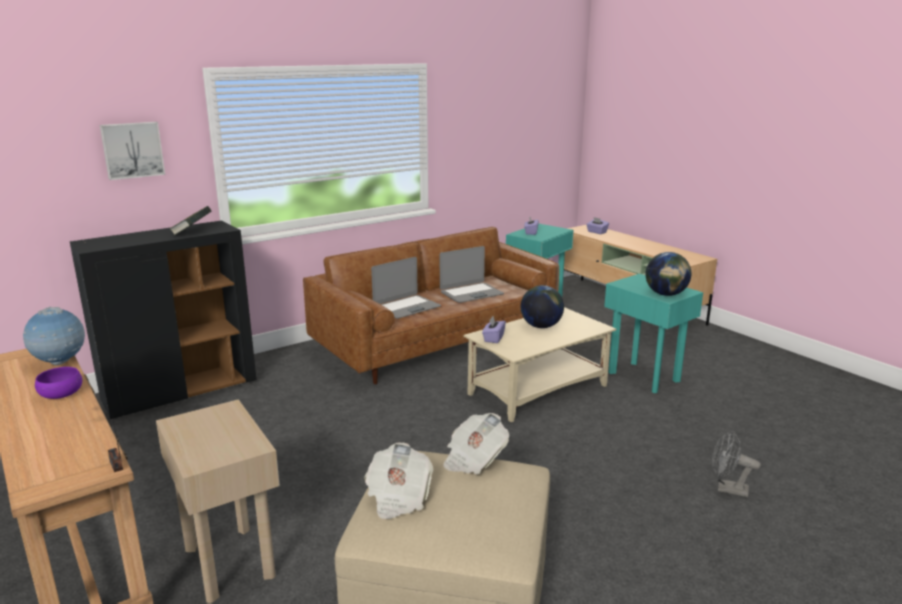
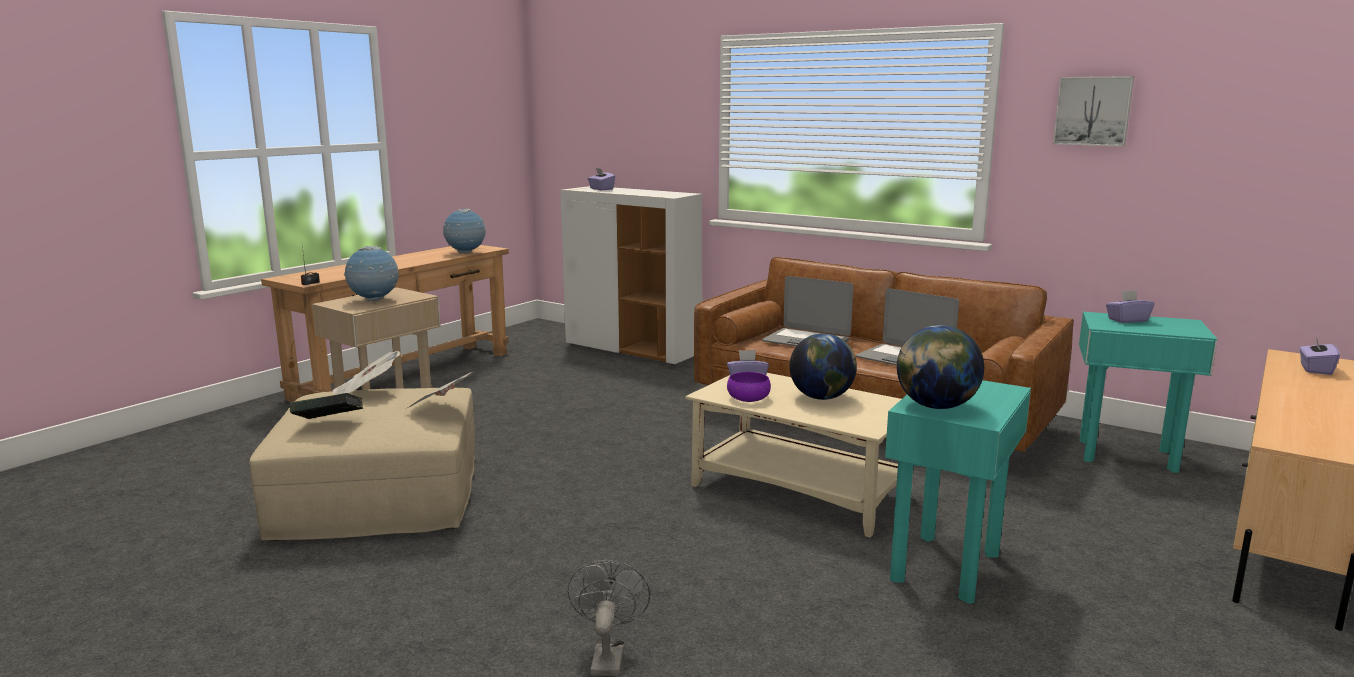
camera: 70 degrees right, 5 degrees down
purple bowl [35,367,82,399] -> purple bowl moved to [727,372,771,402]
black cabinet [70,220,257,420] -> white cabinet [560,186,702,366]
picture [100,122,165,180] -> picture moved to [1053,76,1134,146]
book [169,206,211,235] -> book moved to [290,393,363,419]
none -> globe [344,246,399,301]
none -> purple tissue box [588,168,615,190]

